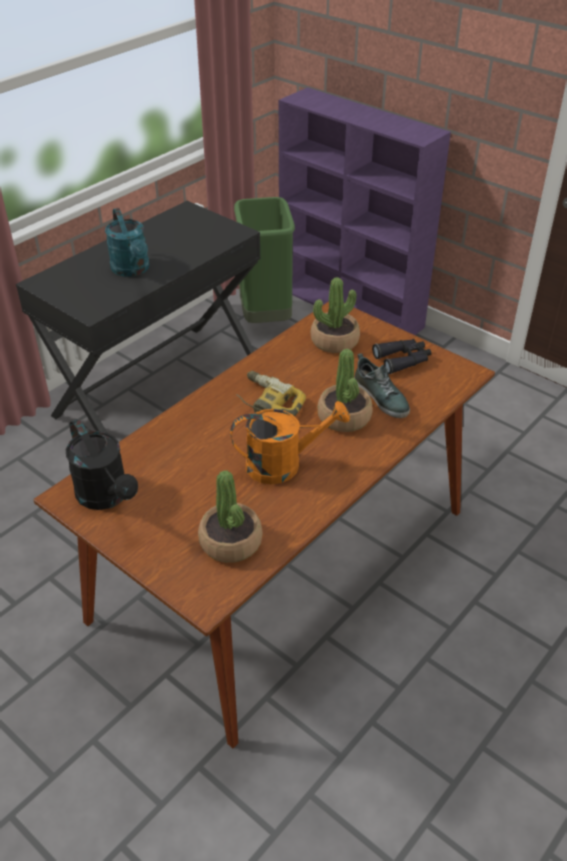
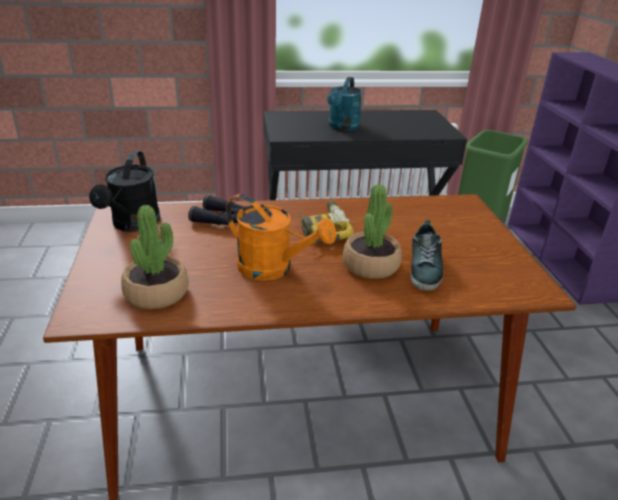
camera: 40 degrees right, 10 degrees down
potted plant [311,277,360,353] -> none
black binoculars [372,339,431,374] -> black binoculars moved to [188,195,246,225]

